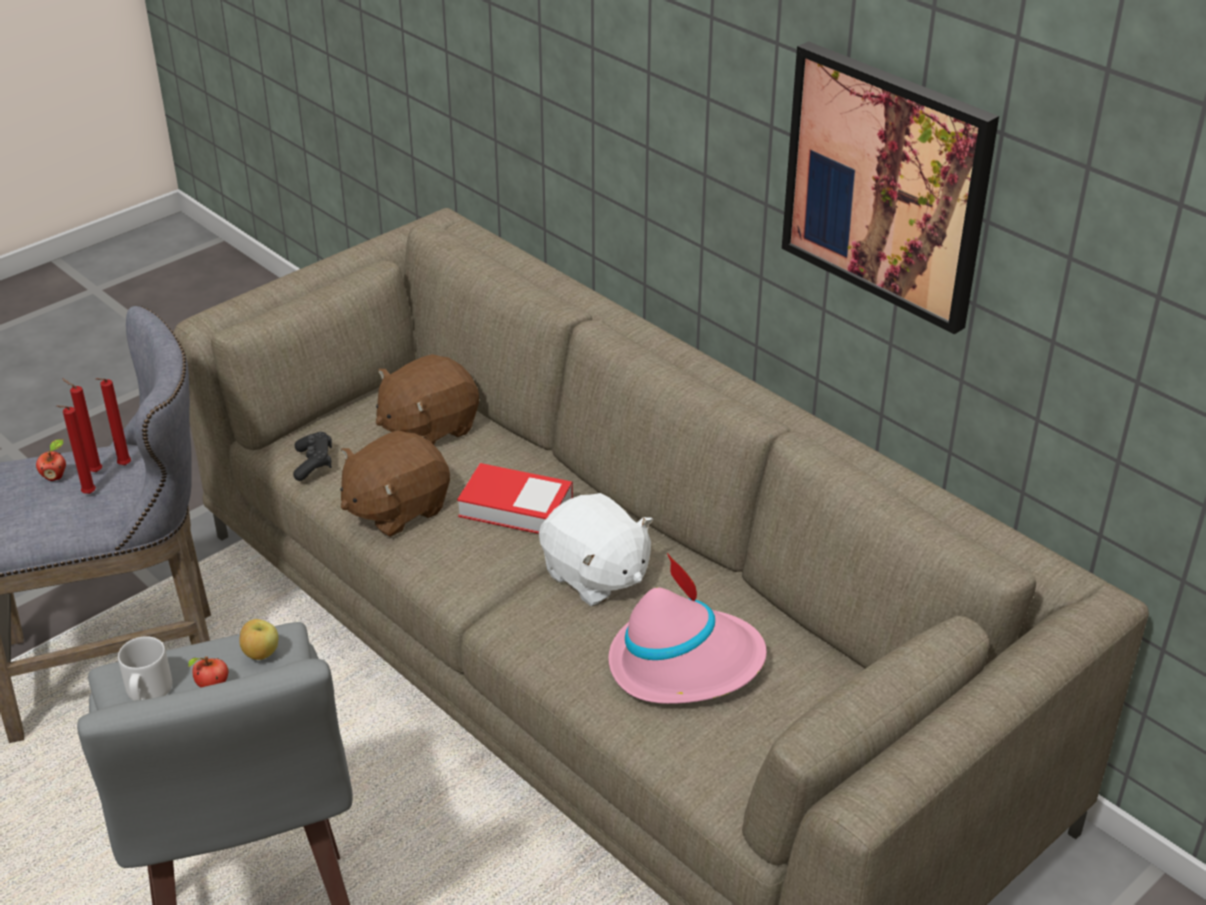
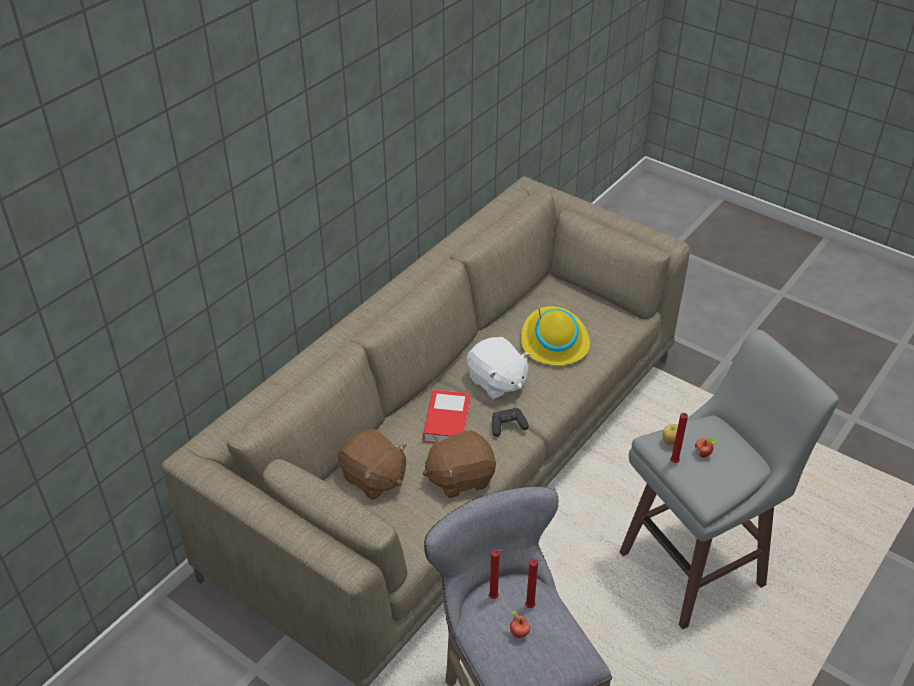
camera: 100 degrees left, 5 degrees up
red candle [62,379,102,472] -> red candle moved to [670,413,688,463]
grey mug [118,636,172,701] -> none
black game controller [293,432,332,481] -> black game controller moved to [492,408,529,437]
brown plush toy [340,430,450,537] -> brown plush toy turned 120 degrees clockwise [423,431,496,498]
white plush toy [539,493,653,606] -> white plush toy turned 105 degrees clockwise [467,337,530,400]
pink hat [608,553,767,704] -> yellow hat [521,306,590,366]
picture [782,41,999,334] -> none

